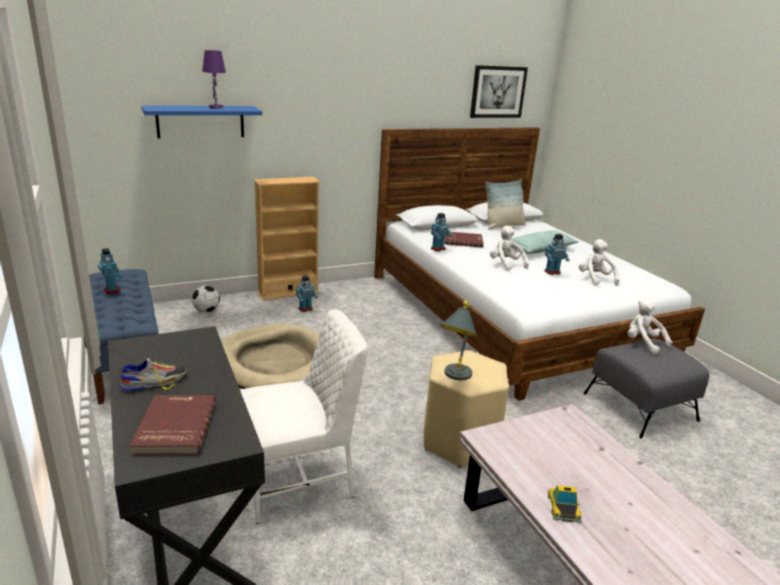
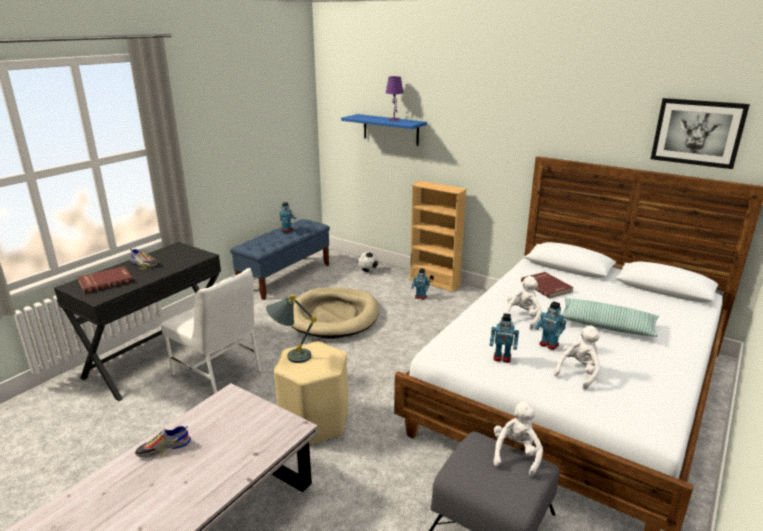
camera: 60 degrees right, 0 degrees up
toy robot [431,213,452,252] -> toy robot moved to [489,313,519,363]
pillow [485,179,525,230] -> none
toy car [548,485,582,523] -> shoe [135,426,191,458]

